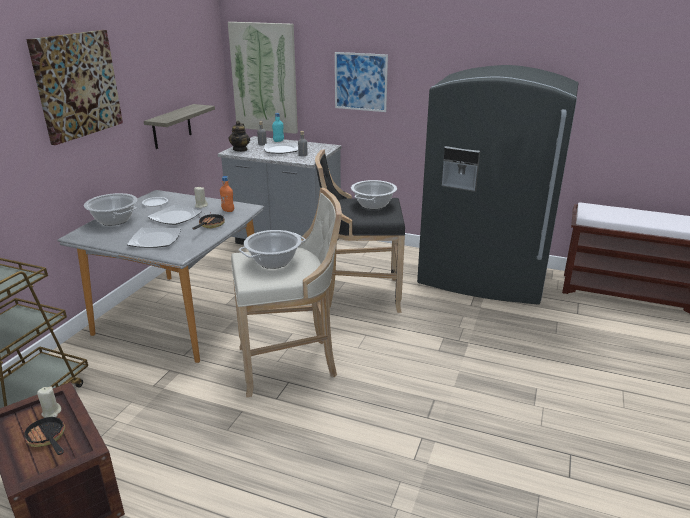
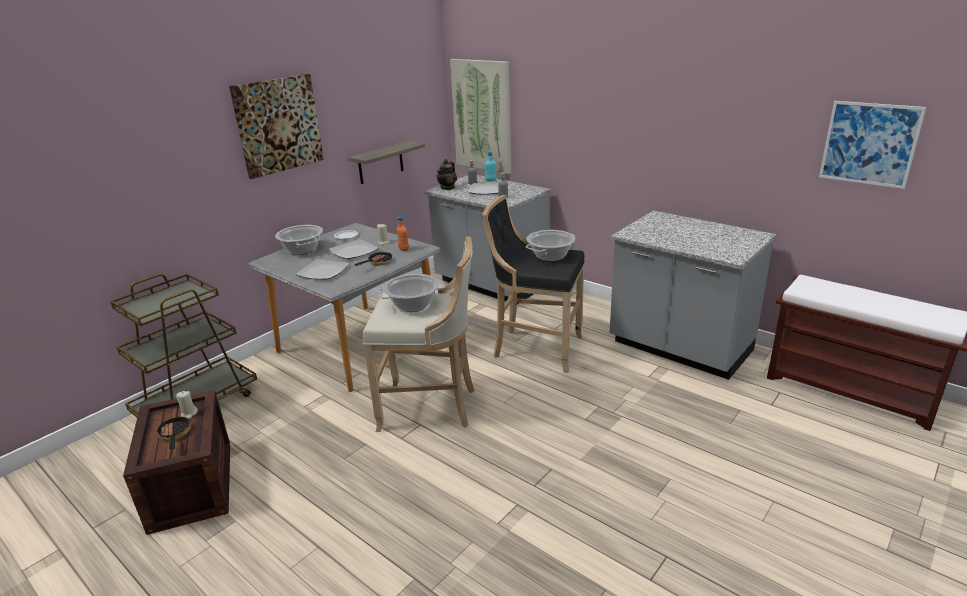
camera: 20 degrees right, 0 degrees up
picture [335,52,388,112] -> picture moved to [819,101,926,189]
grey fridge [417,65,579,304] -> grey counter [610,211,776,380]

